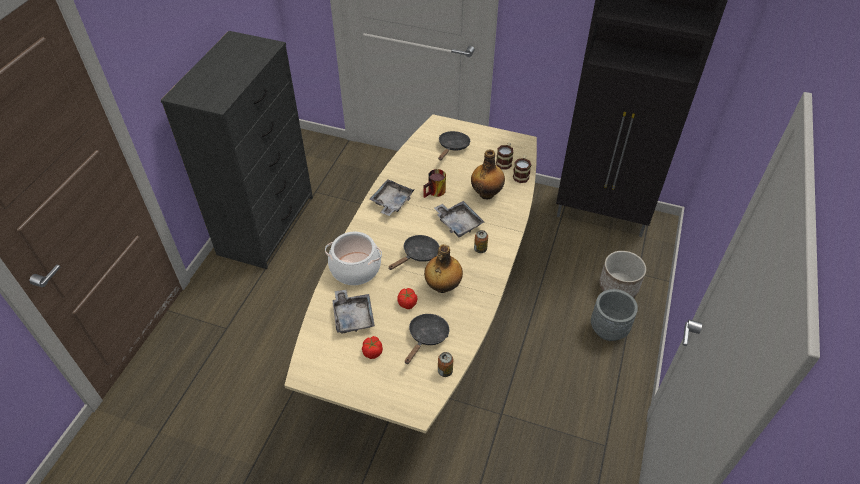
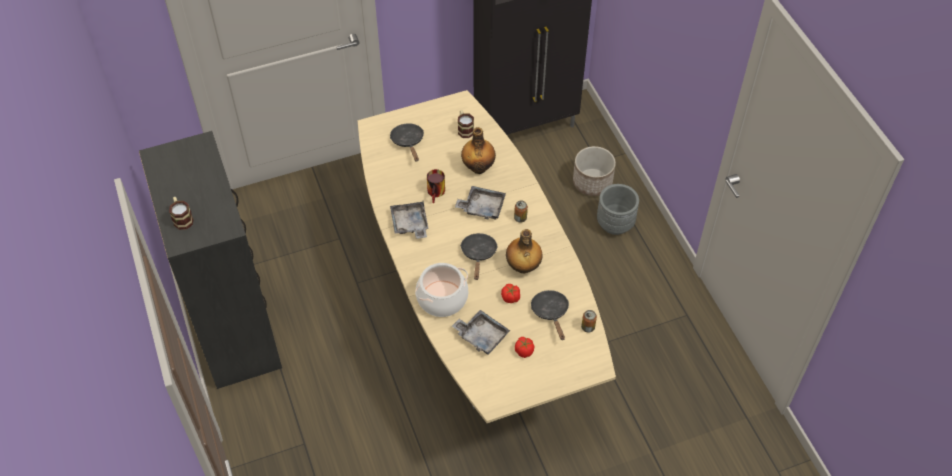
camera: 40 degrees left, 5 degrees up
mug [513,155,531,183] -> mug moved to [169,197,193,230]

